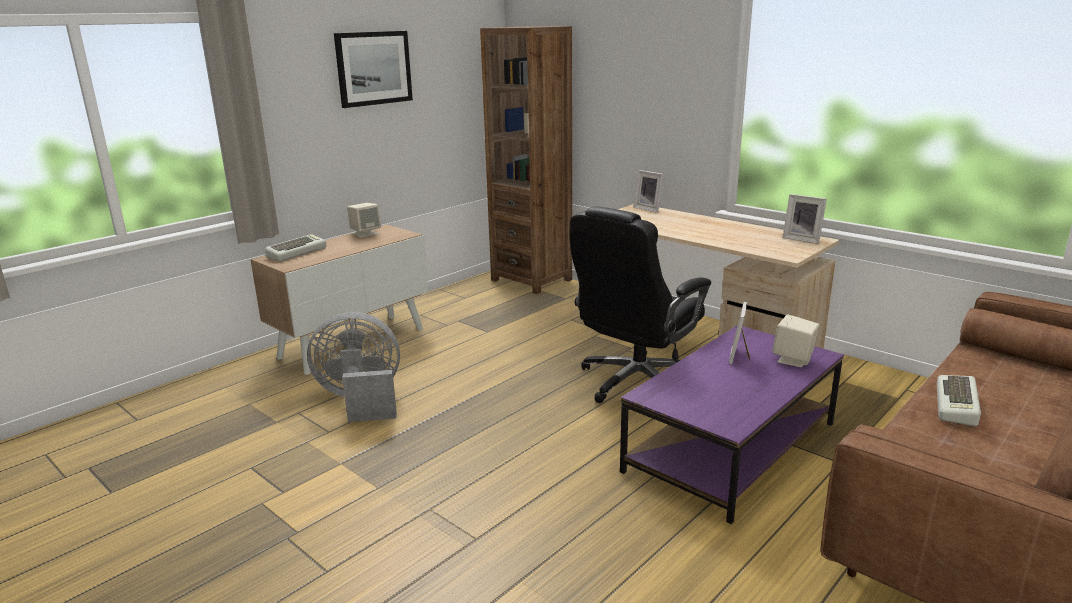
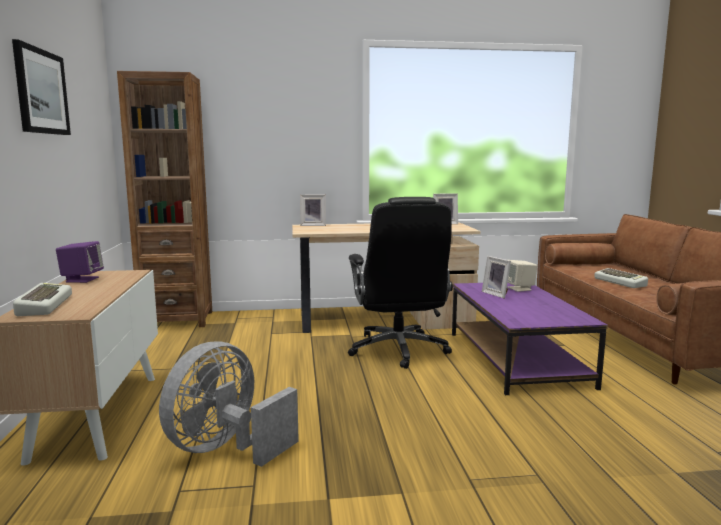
camera: 50 degrees left, 10 degrees down
beige speaker [347,203,381,238] -> purple speaker [56,241,104,283]

